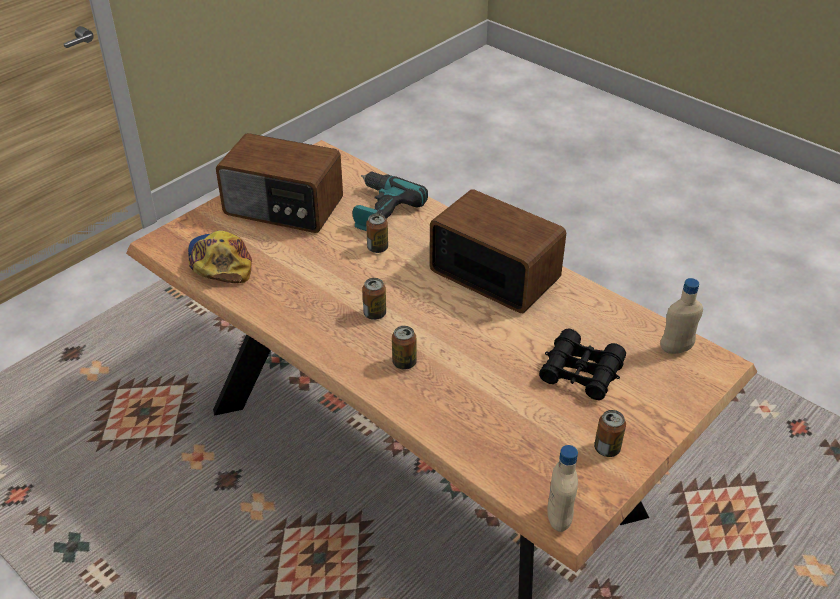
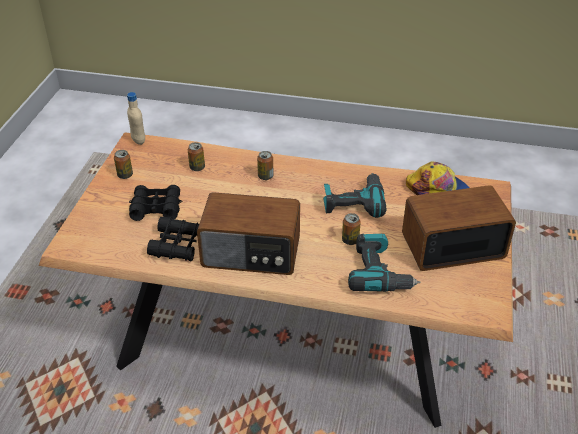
camera: 150 degrees right, 0 degrees up
can [362,278,386,320] -> can moved to [188,142,205,171]
beige bottle [660,278,703,354] -> none
none -> black binoculars [147,217,199,261]
none -> power drill [323,173,387,218]

